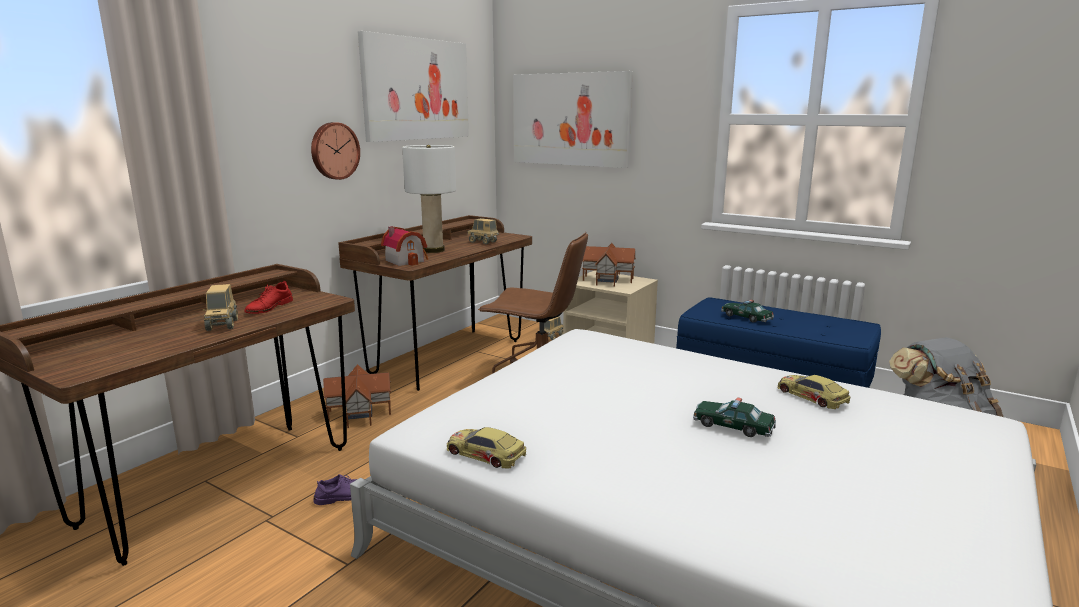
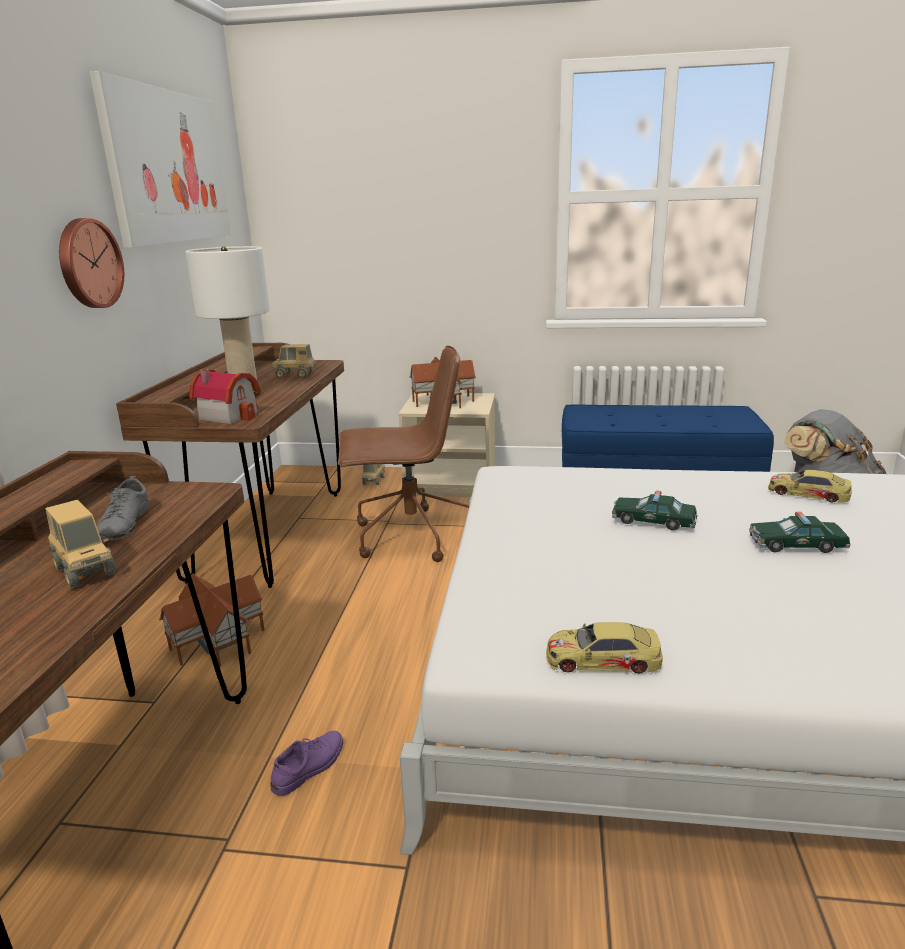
camera: 25 degrees left, 5 degrees up
red shoe [244,281,293,314] -> grey shoe [97,476,150,541]
picture [513,71,633,168] -> none
toy car [721,300,774,323] -> toy car moved to [612,491,697,530]

